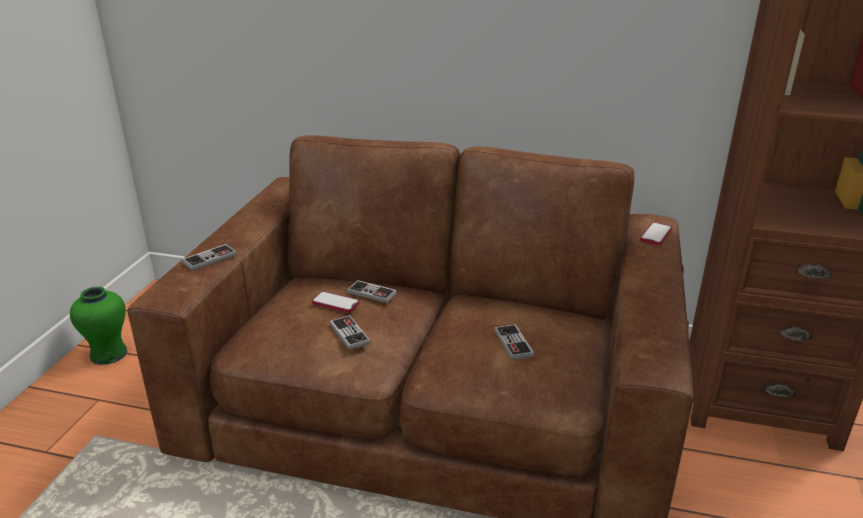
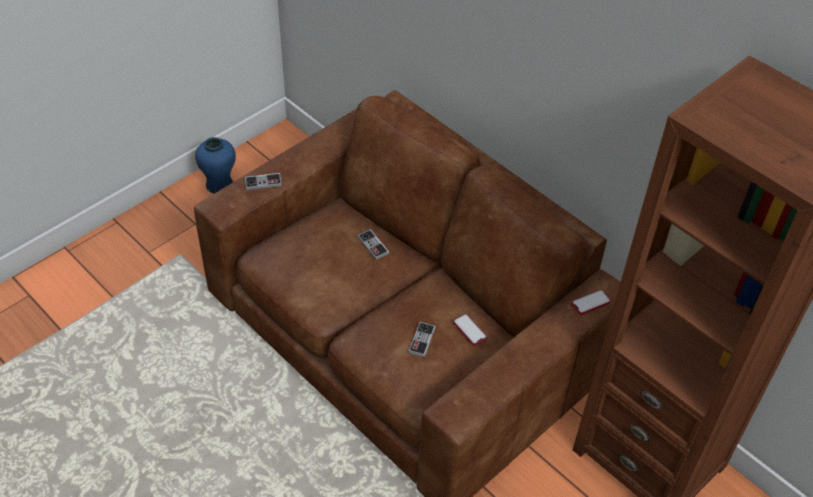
camera: 30 degrees right, 20 degrees up
green vase [70,287,127,365] -> blue vase [195,137,236,194]
phone [312,291,359,312] -> phone moved to [453,314,487,345]
game controller [330,315,370,350] -> none

